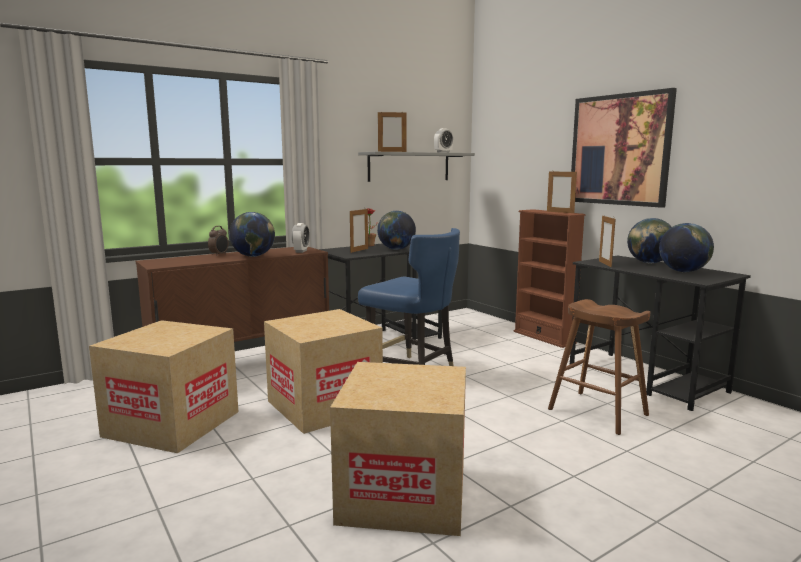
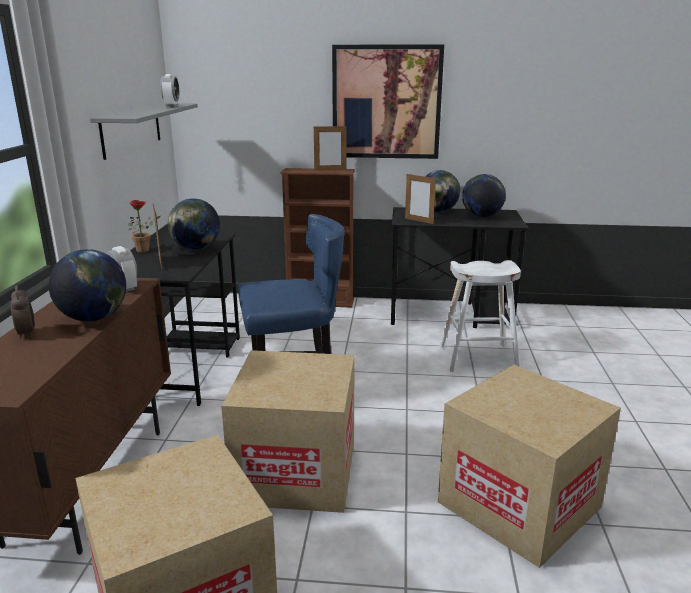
camera: 50 degrees left, 10 degrees up
picture frame [378,111,407,152] -> none
brown stool [548,299,650,435] -> white stool [440,260,521,372]

